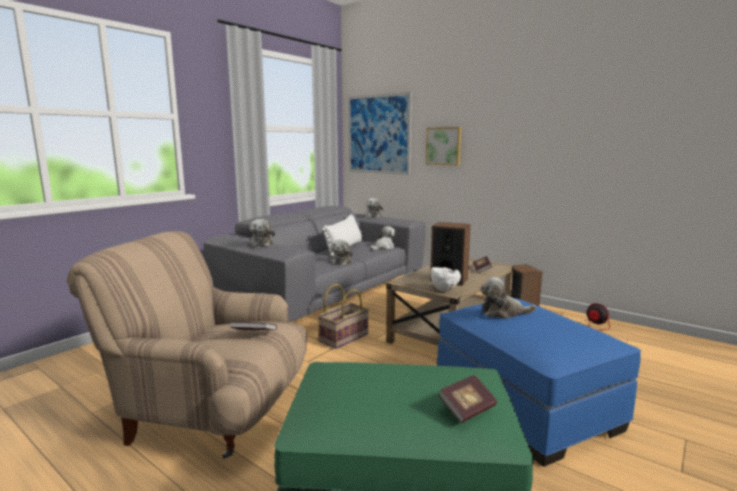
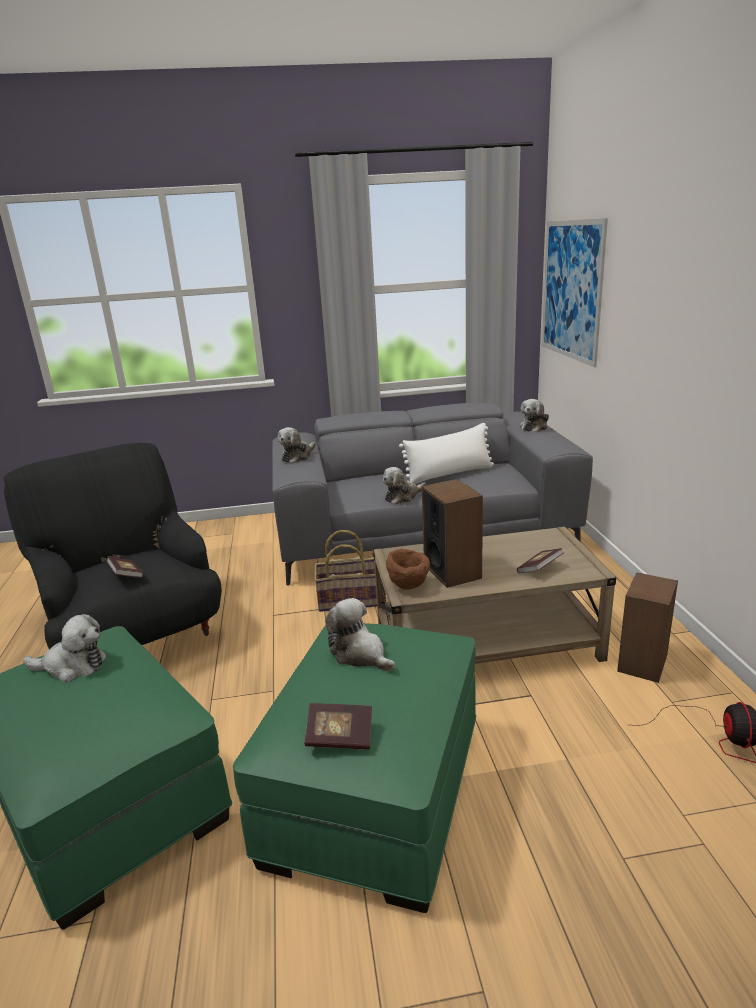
camera: 45 degrees right, 10 degrees up
beige armchair [67,231,307,459] -> black armchair [4,443,222,650]
plush toy [370,226,396,250] -> plush toy moved to [23,614,107,682]
picture [426,127,462,165] -> none
white bowl [431,267,461,291] -> brown bowl [386,549,430,590]
blue ottoman [437,298,641,466] -> green ottoman [233,623,476,913]
book [438,375,497,423] -> book moved to [304,703,372,749]

